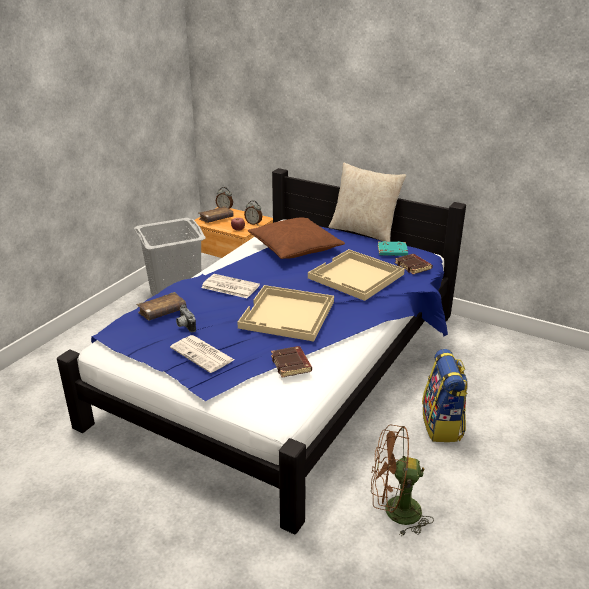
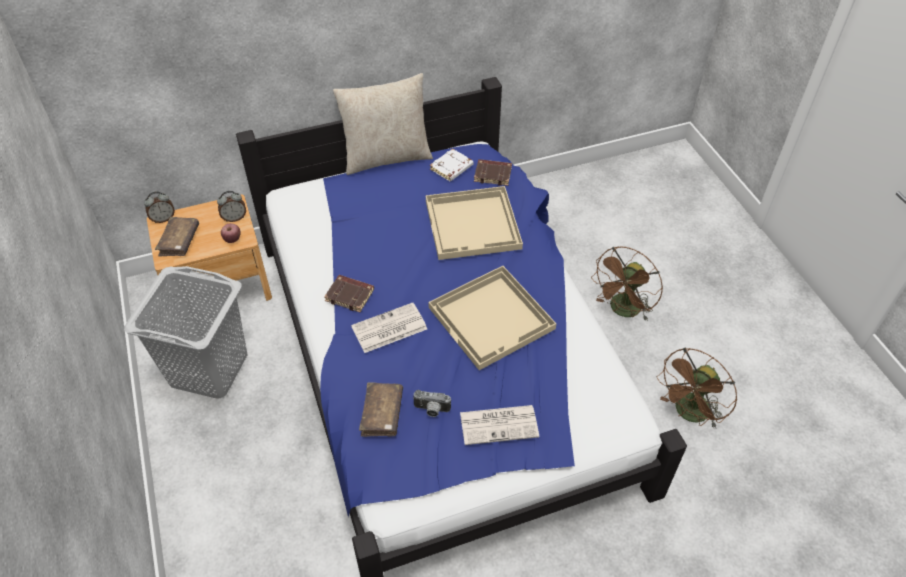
camera: 50 degrees left, 20 degrees up
brown pillow [248,217,345,259] -> none
brown book [271,346,312,377] -> brown book moved to [324,275,374,312]
turquoise book [378,241,408,256] -> white book [430,149,473,181]
backpack [422,349,468,442] -> brown fan [591,247,663,321]

